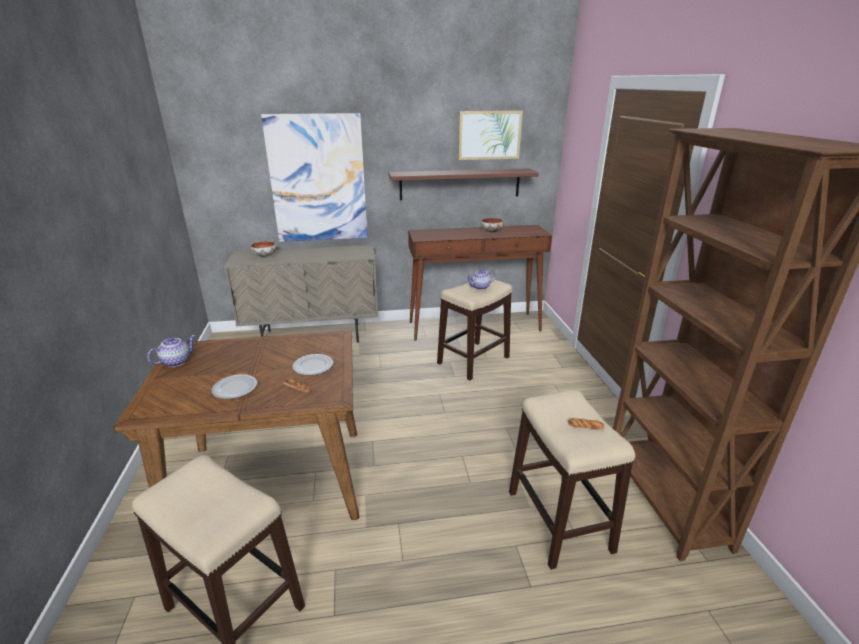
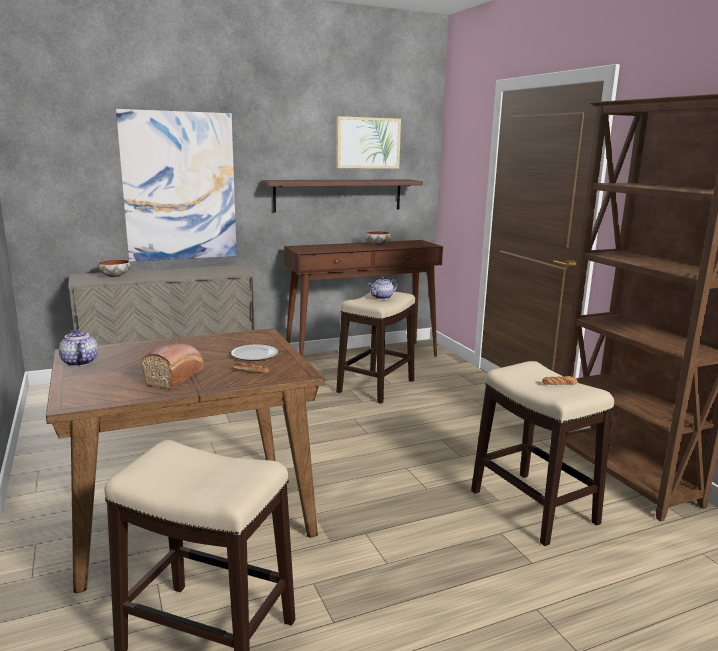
camera: 15 degrees left, 10 degrees down
teapot [147,335,195,367] -> teapot turned 60 degrees counterclockwise [59,329,98,367]
plate [211,374,257,399] -> bread [141,343,204,390]

